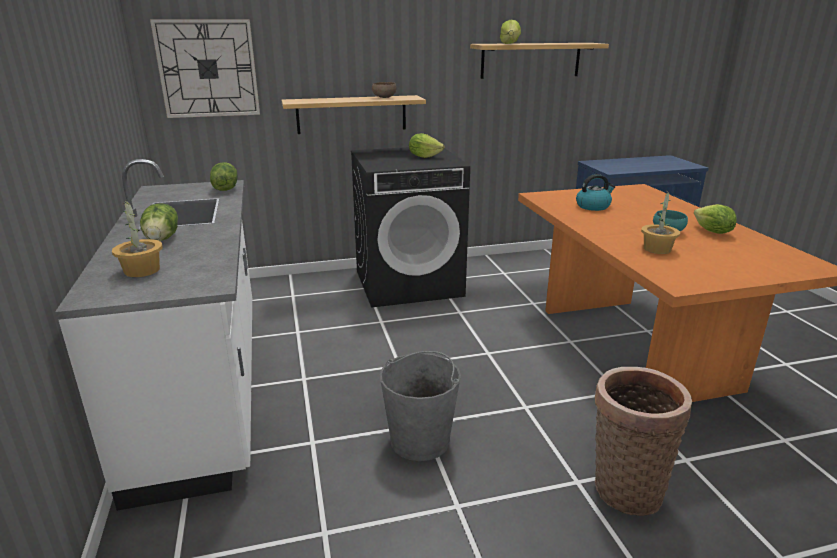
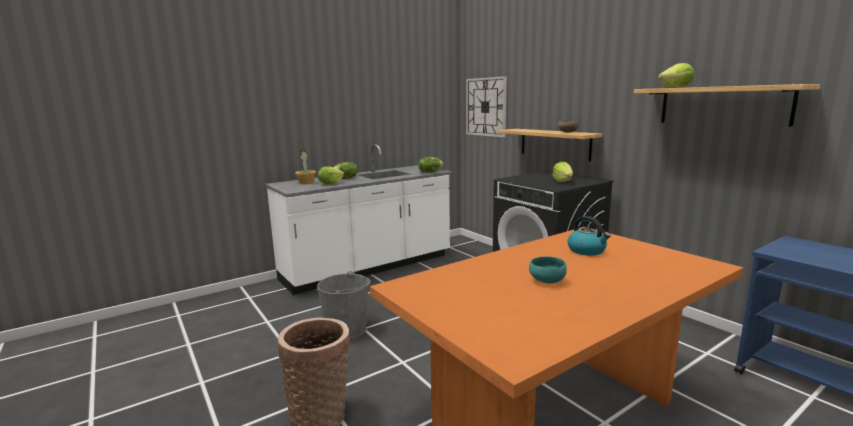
camera: 70 degrees right, 10 degrees down
potted plant [641,189,680,254] -> none
lettuce [694,204,737,234] -> lettuce moved to [318,166,344,184]

